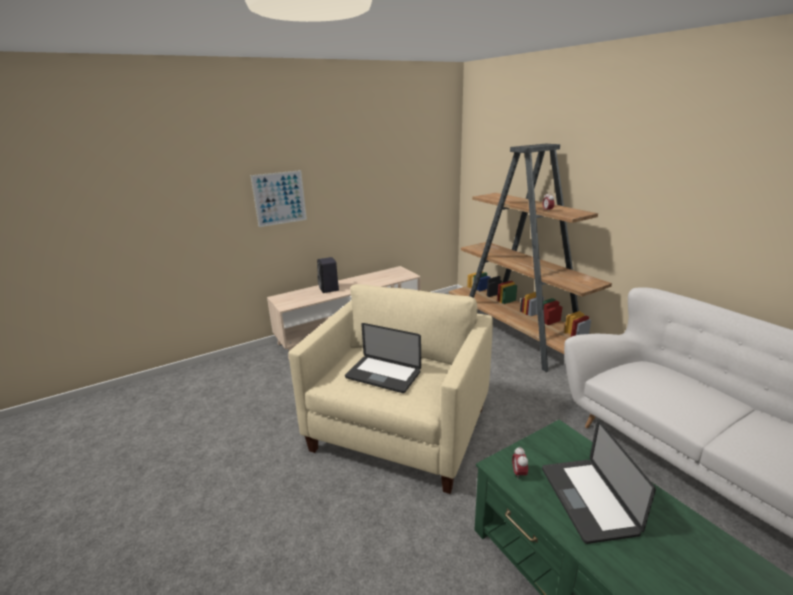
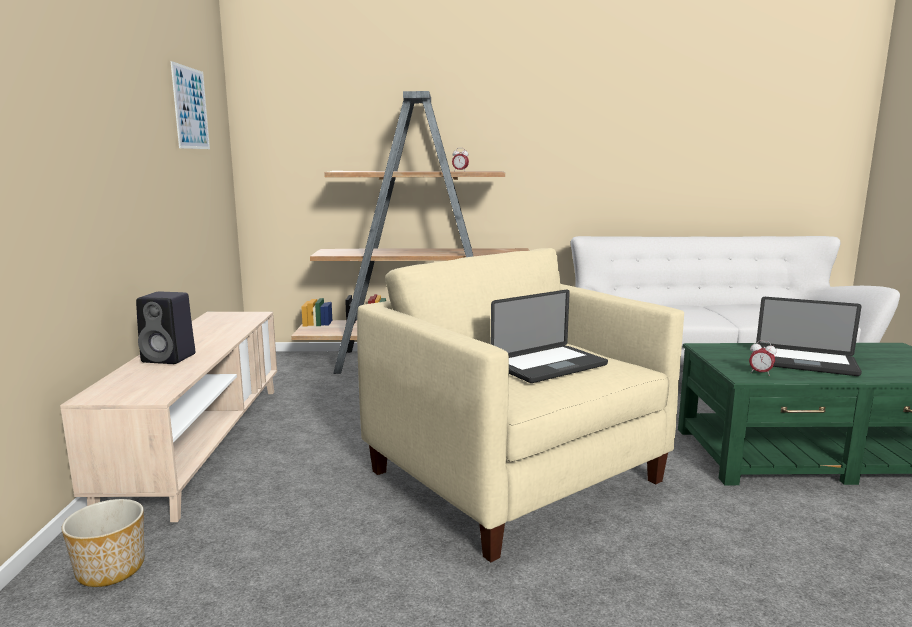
camera: 60 degrees left, 10 degrees down
picture [250,170,307,227] -> picture moved to [171,61,210,149]
none -> planter [61,499,144,587]

